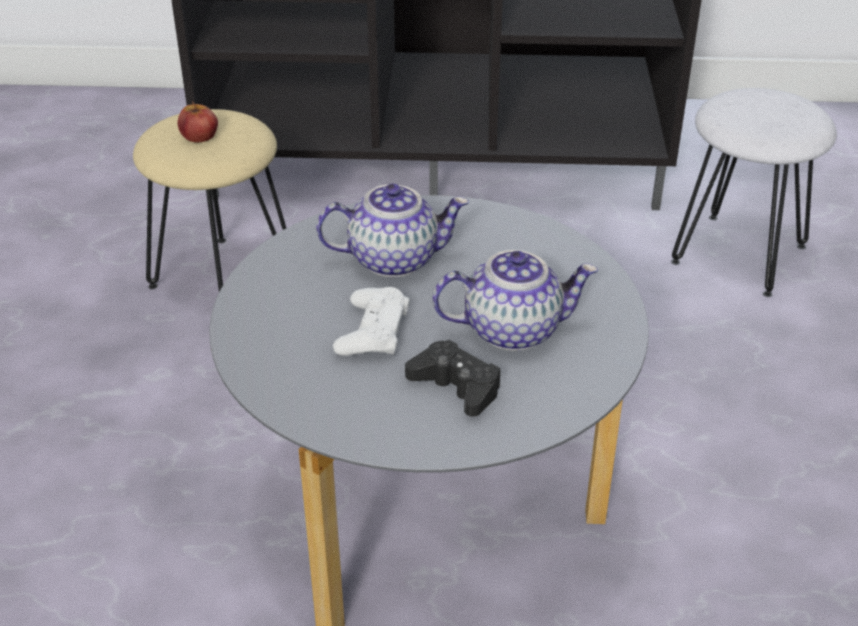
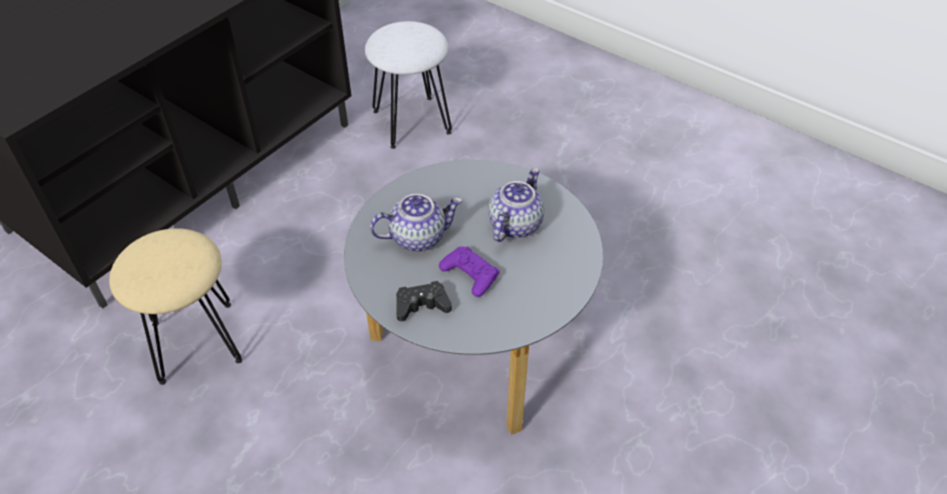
camera: 55 degrees left, 10 degrees up
apple [178,101,218,142] -> none
teapot [316,184,469,278] -> teapot turned 45 degrees clockwise [370,194,462,251]
white game controller [333,287,410,356] -> purple game controller [439,246,500,297]
black game controller [405,340,500,417] -> black game controller moved to [396,281,452,321]

